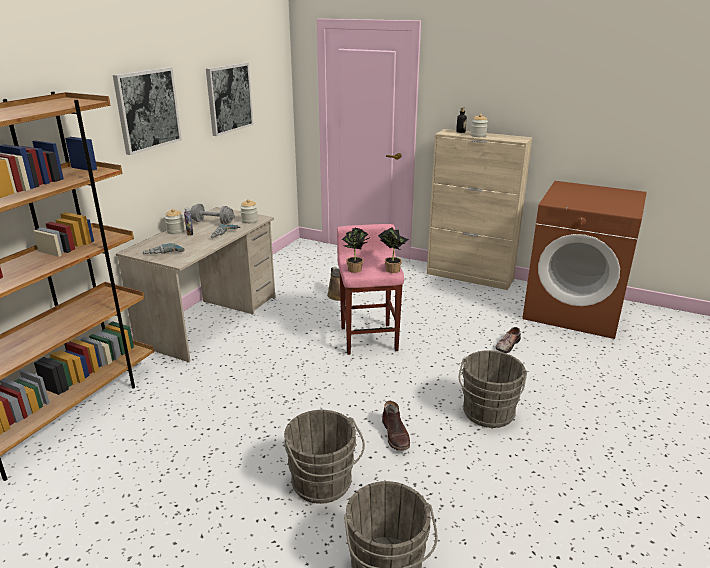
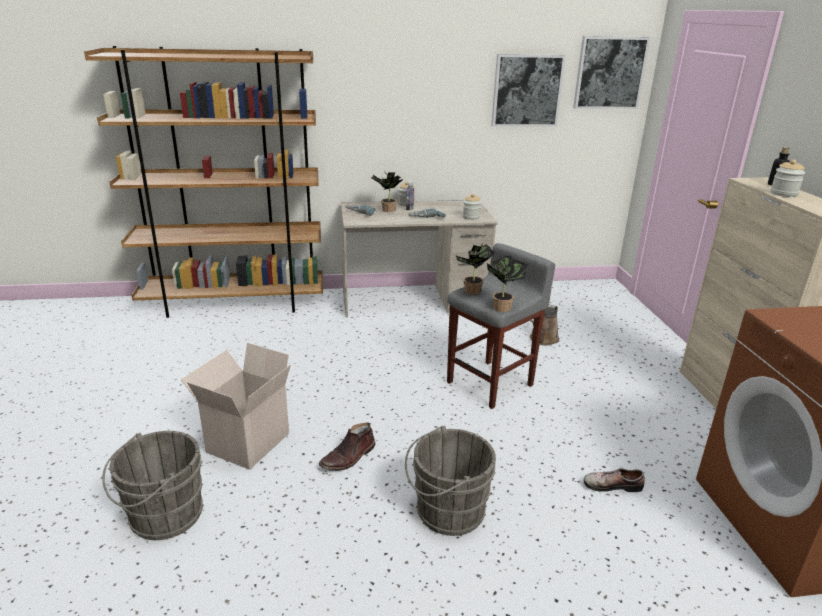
camera: 55 degrees right, 0 degrees up
picture [113,67,182,155] -> picture moved to [573,36,650,109]
grey dumbbell [190,204,235,224] -> none
grey bucket [284,410,365,504] -> cardboard box [181,343,291,470]
pink stool [337,224,404,355] -> grey stool [447,243,555,409]
none -> potted plant [371,171,403,212]

